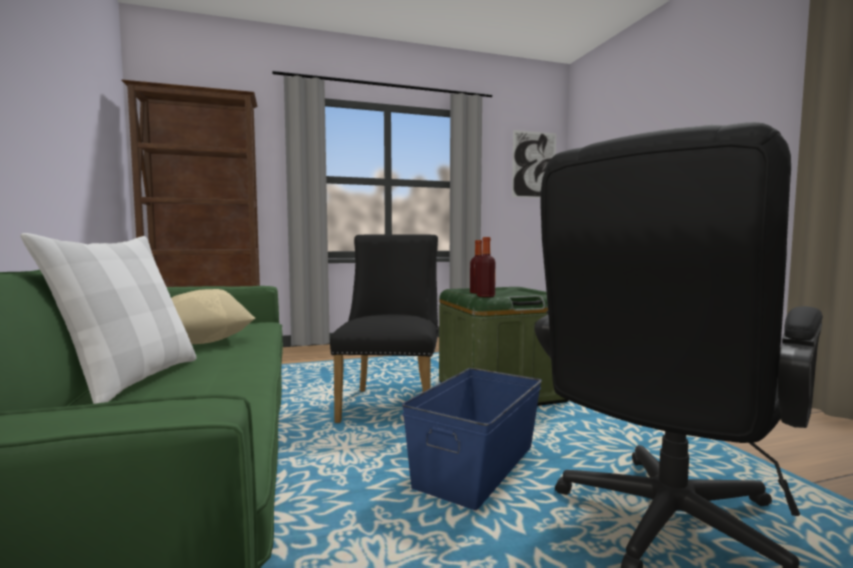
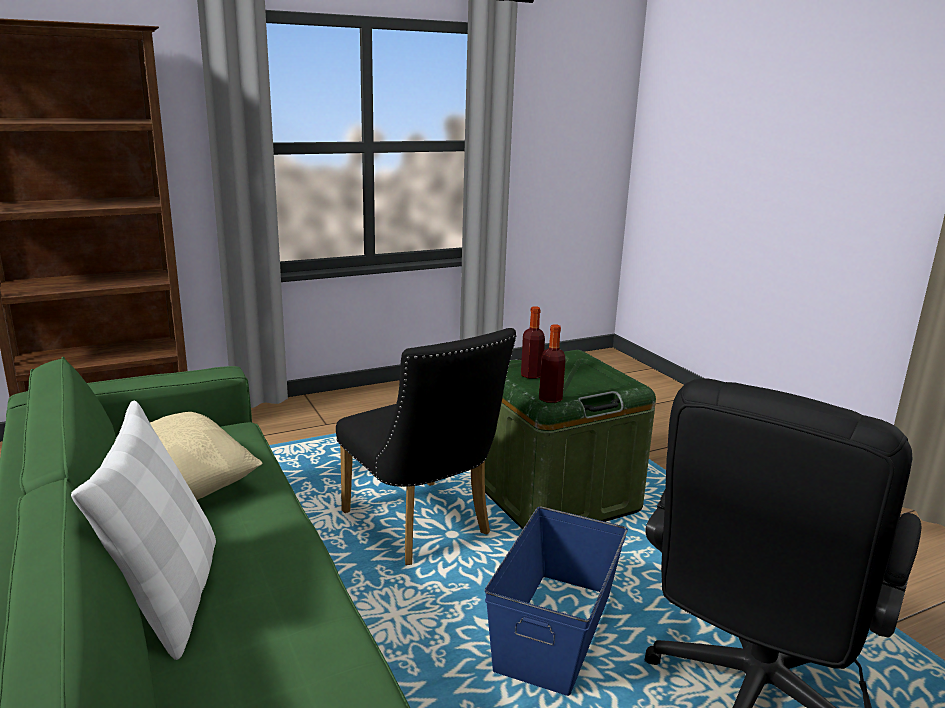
camera: 10 degrees left, 15 degrees up
black chair [330,234,438,423] -> black chair turned 150 degrees clockwise [336,328,517,565]
picture [512,130,556,198] -> none

